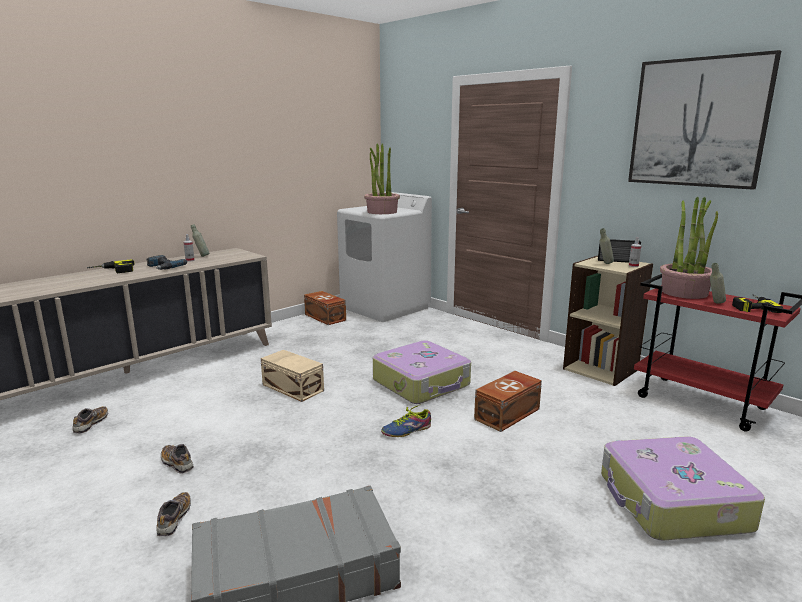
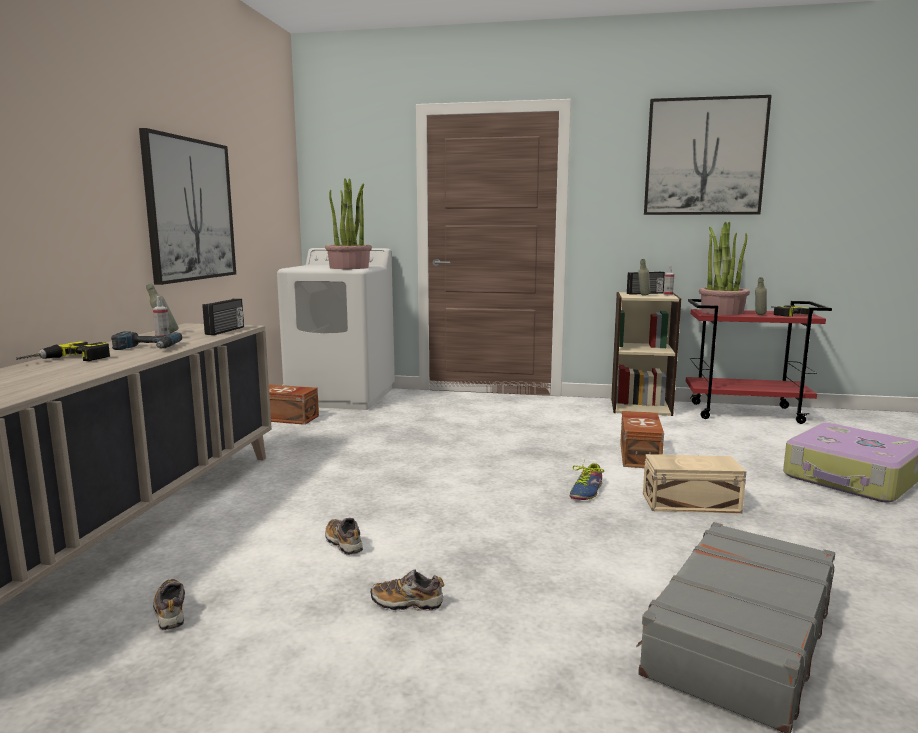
camera: 35 degrees left, 5 degrees down
shoe [156,492,191,537] -> shoe moved to [325,518,363,556]
beige storage box [261,350,324,402] -> beige storage box moved to [643,454,746,513]
suitcase [373,340,471,404] -> none
none -> picture [139,128,236,285]
none -> radio [202,299,244,335]

